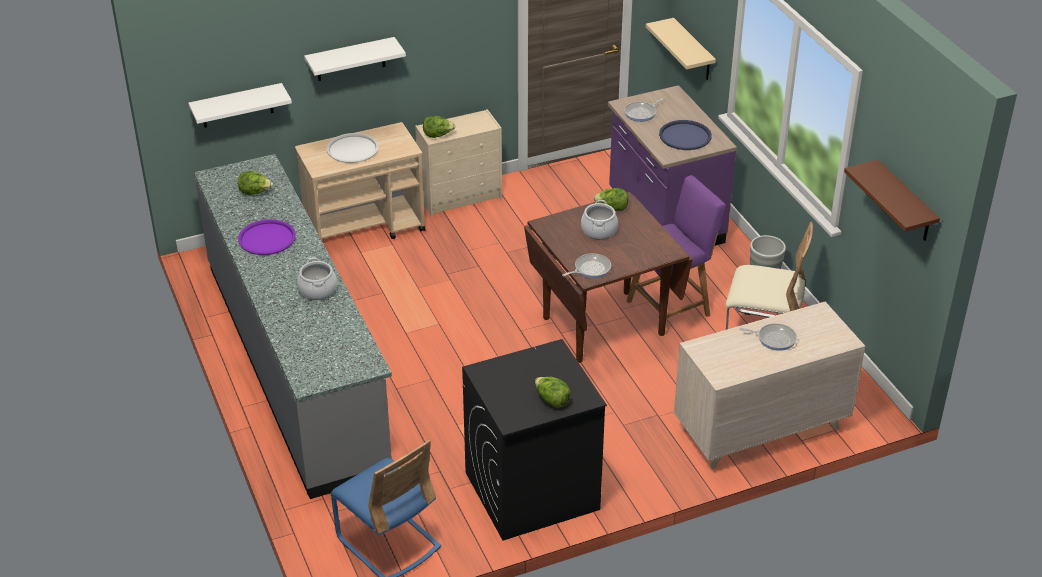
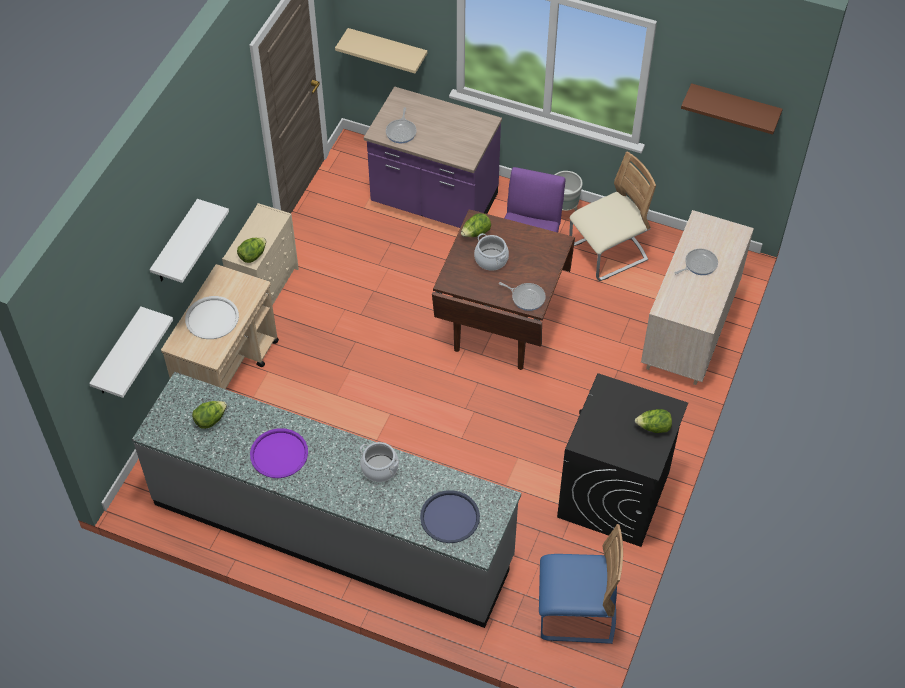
camera: 45 degrees left, 15 degrees up
frying pan [562,254,611,278] -> frying pan turned 105 degrees clockwise [499,282,546,311]
blue tray [659,120,712,150] -> blue tray moved to [420,490,480,543]

